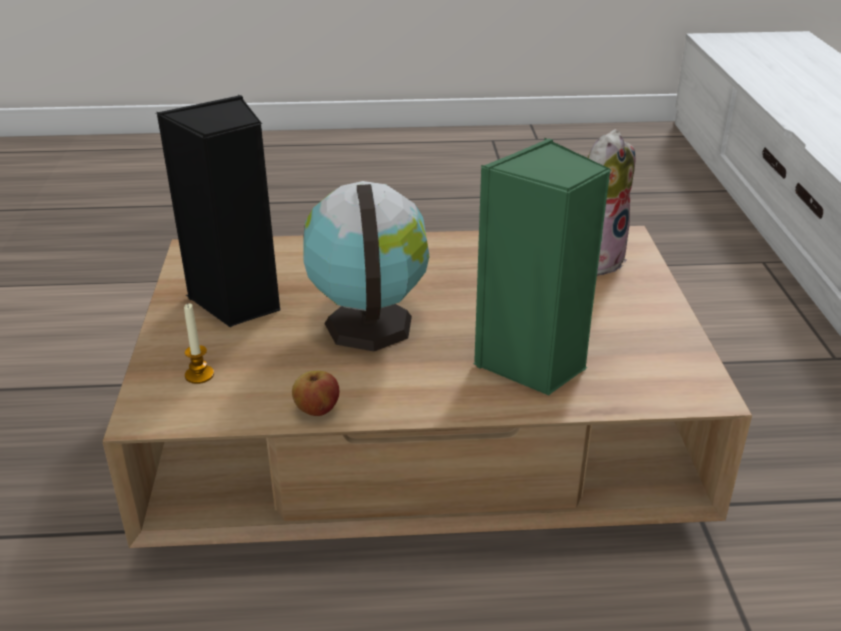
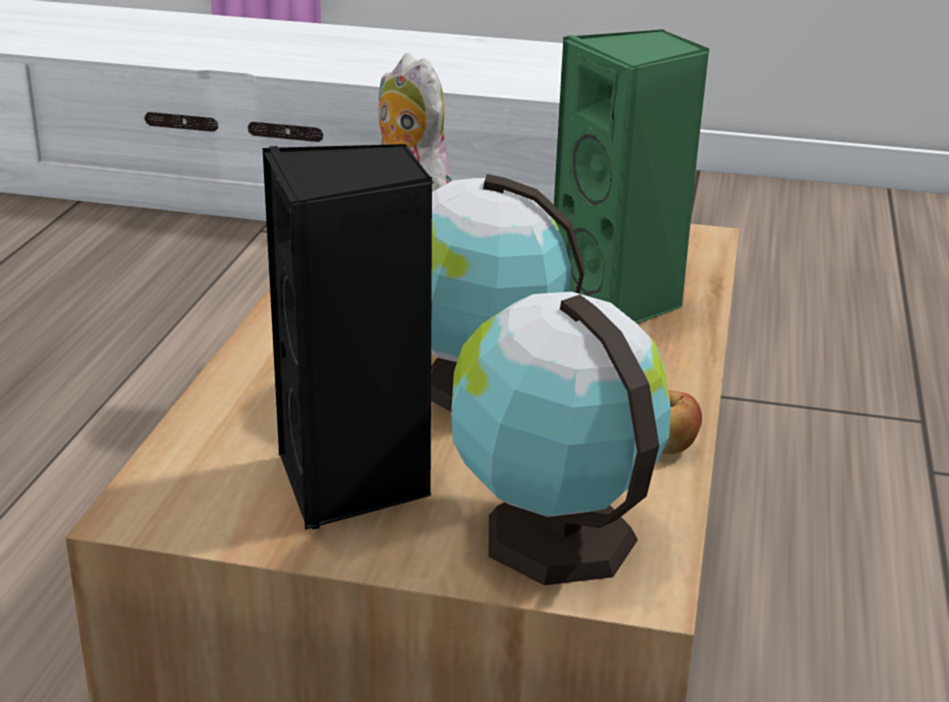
camera: 75 degrees left, 5 degrees down
candle [184,303,214,384] -> globe [451,292,671,585]

